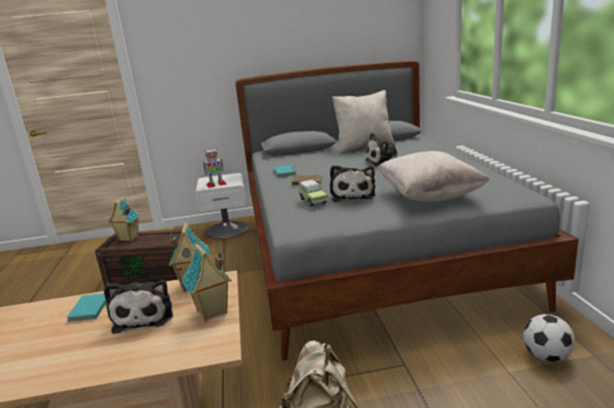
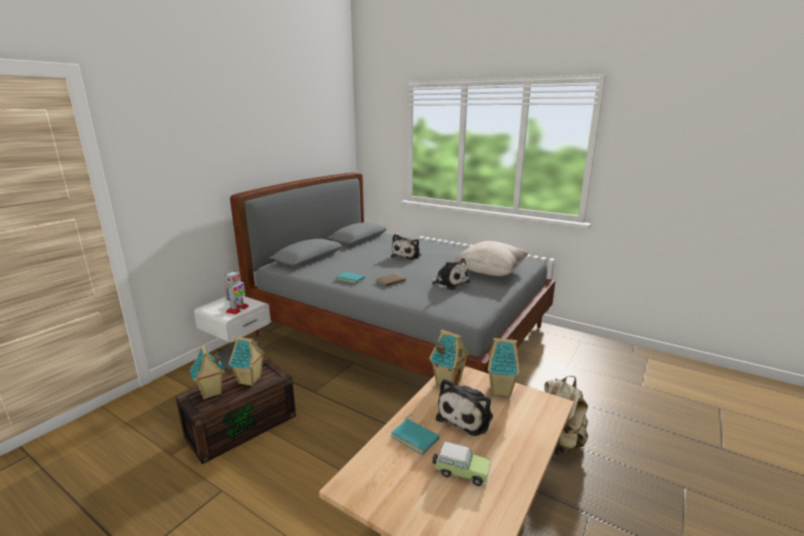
camera: 50 degrees left, 0 degrees up
plush toy [104,280,173,334] -> plush toy turned 90 degrees clockwise [436,379,493,436]
toy car [298,180,328,207] -> toy car moved to [432,442,491,486]
beige pillow [332,90,395,154] -> none
football [523,314,575,362] -> none
none -> toy house [229,337,265,386]

